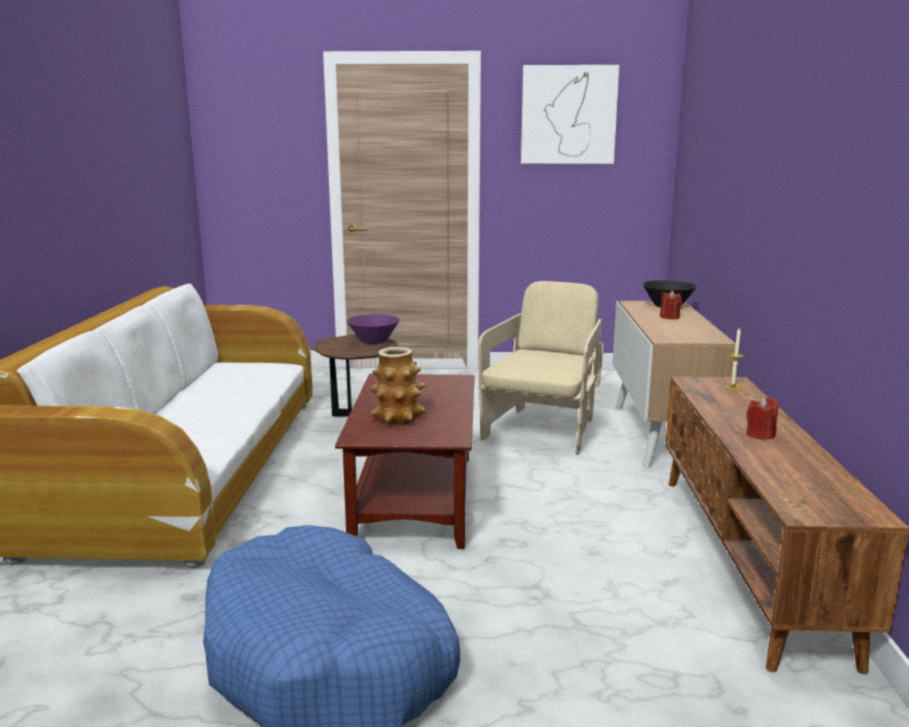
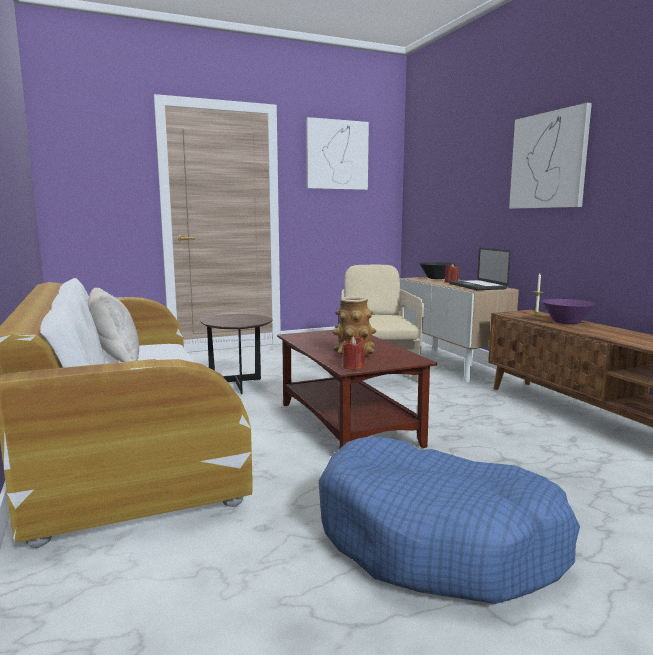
camera: 25 degrees left, 5 degrees down
purple bowl [347,314,400,344] -> purple bowl moved to [542,299,596,324]
red candle [746,397,778,440] -> red candle moved to [342,337,364,370]
none -> beige pillow [88,288,139,362]
none -> laptop [449,248,511,290]
none -> picture [509,103,592,209]

